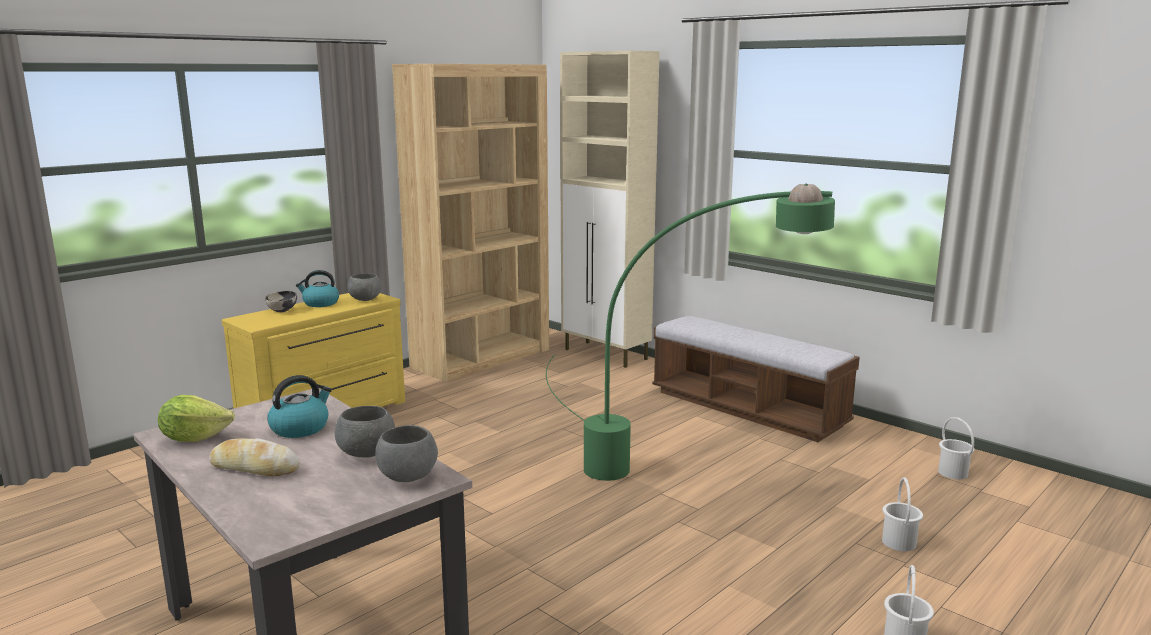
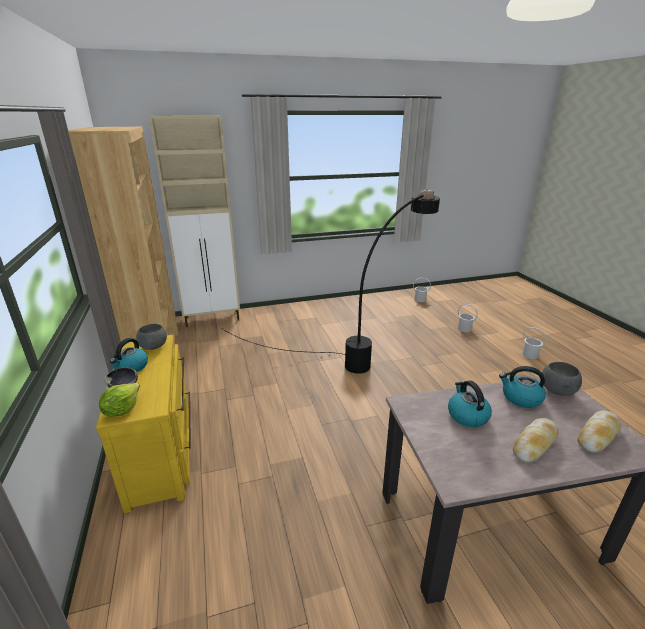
camera: 60 degrees left, 10 degrees up
lettuce [158,395,235,442] -> lettuce moved to [99,383,140,417]
grey bowl [335,406,395,458] -> kettle [499,366,546,408]
green floor lamp [546,184,835,481] -> black floor lamp [221,189,440,374]
bench [652,316,860,442] -> none
none -> bread [577,410,621,453]

